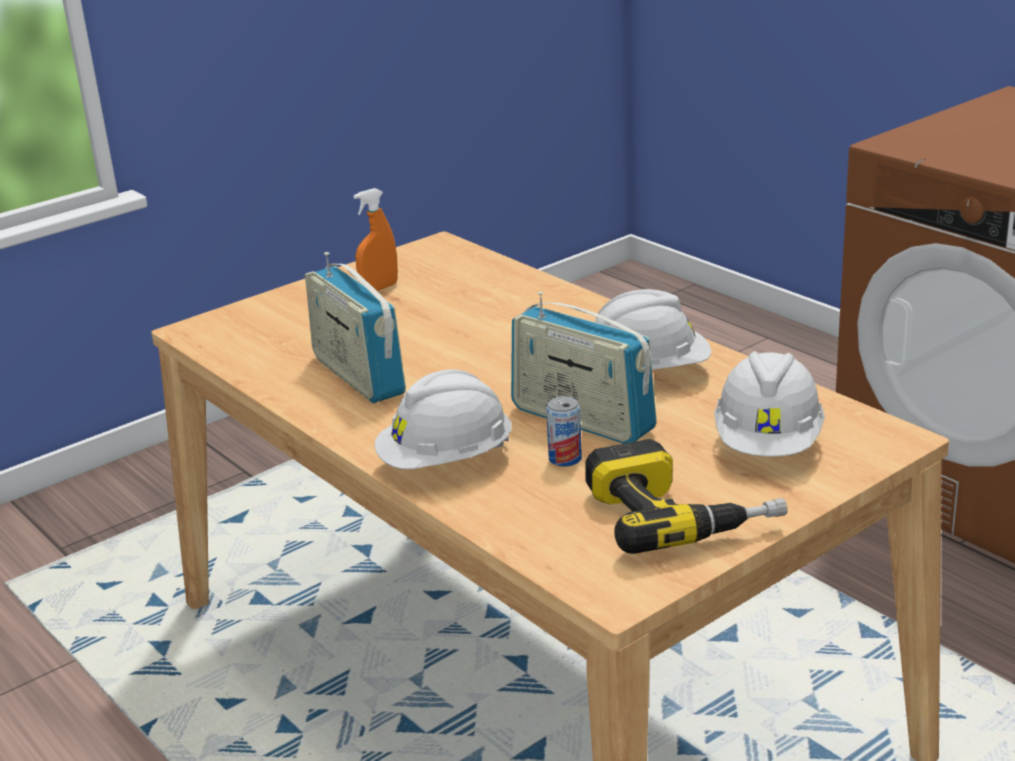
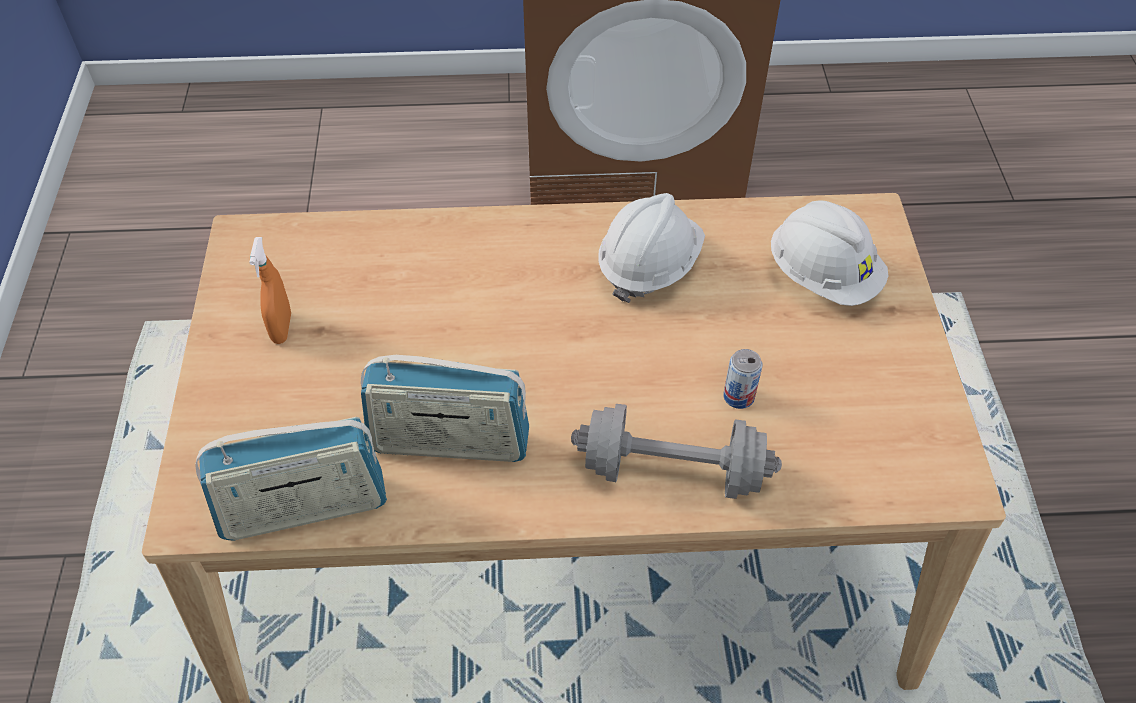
camera: 55 degrees left, 25 degrees up
white hard hat [375,369,511,469] -> grey dumbbell [571,404,782,499]
radio [511,291,657,444] -> radio moved to [195,417,387,541]
power drill [585,439,788,554] -> none

